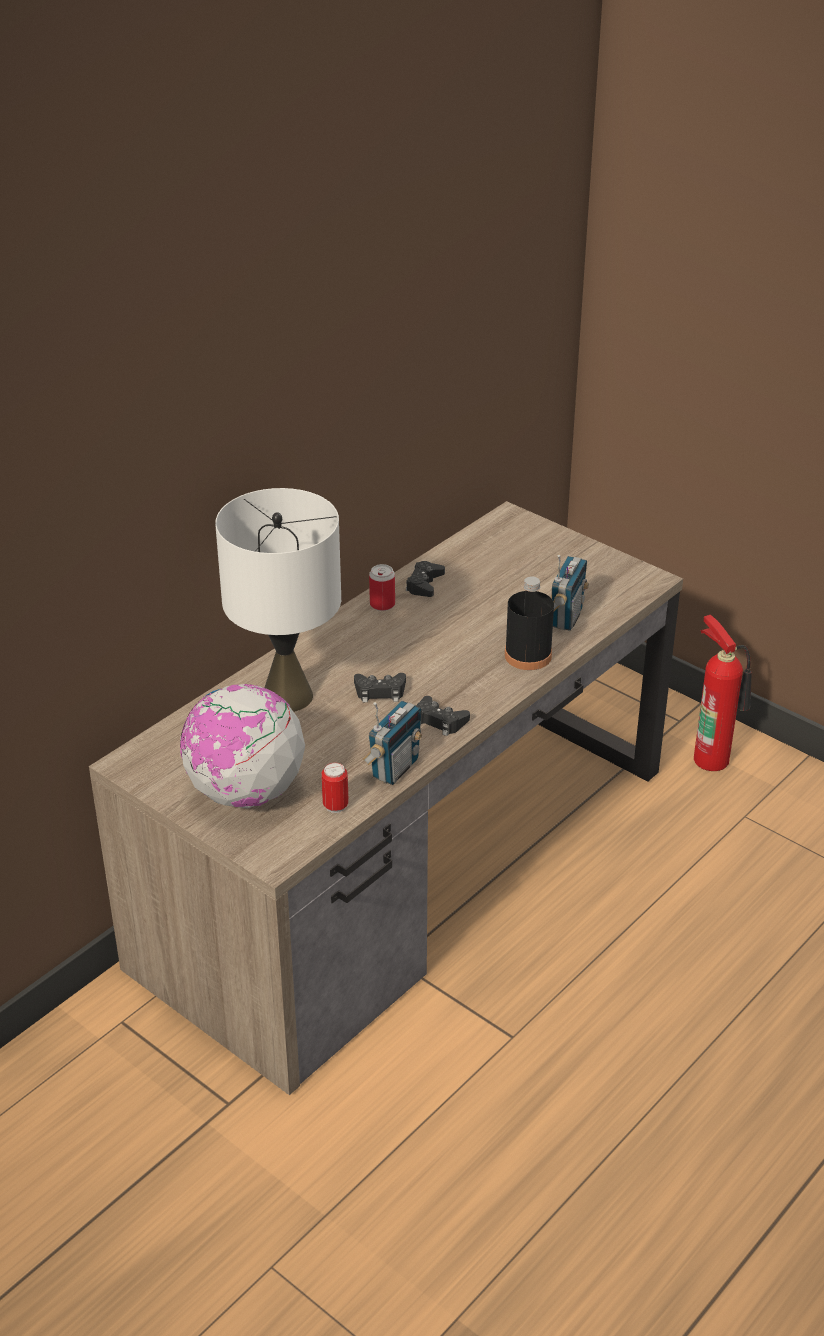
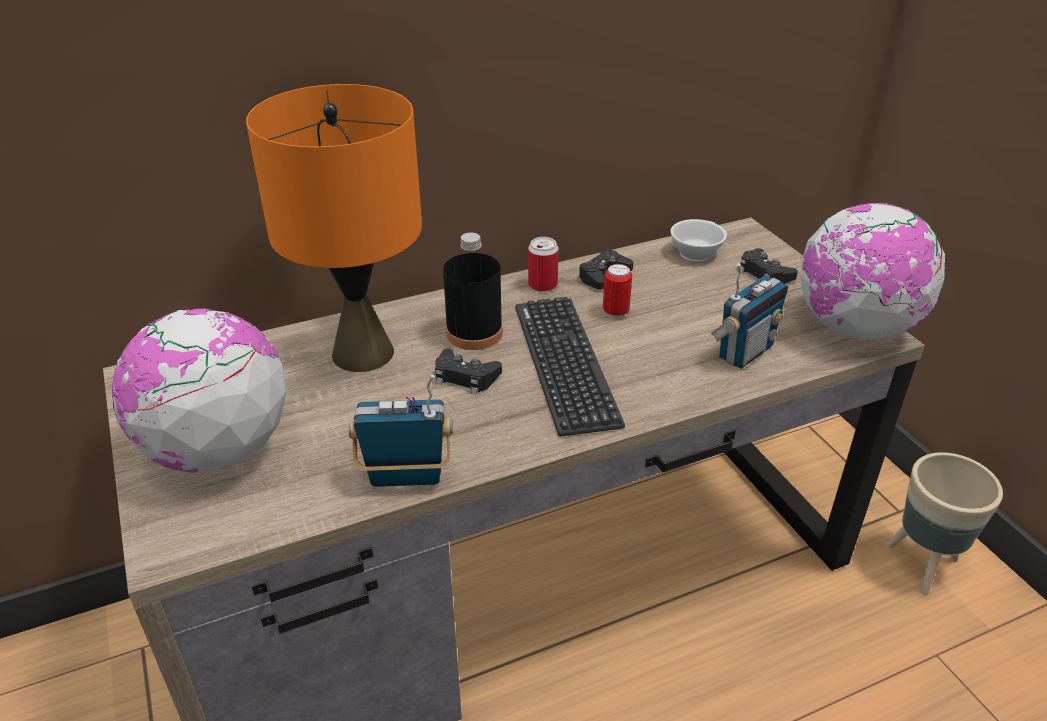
camera: 25 degrees right, 0 degrees up
white table lamp [215,488,341,712] -> orange table lamp [246,84,422,372]
can [322,762,349,813] -> can moved to [603,264,632,319]
radio [363,701,422,785] -> radio turned 150 degrees counterclockwise [348,375,453,487]
black game controller [416,696,470,736] -> black game controller moved to [740,248,798,284]
black bottle [505,577,554,670] -> black bottle moved to [443,233,503,350]
fire extinguisher [694,615,752,771] -> beige planter [887,452,1003,596]
none -> keyboard [515,297,625,436]
none -> white cup [670,219,727,262]
none -> globe [800,203,945,340]

